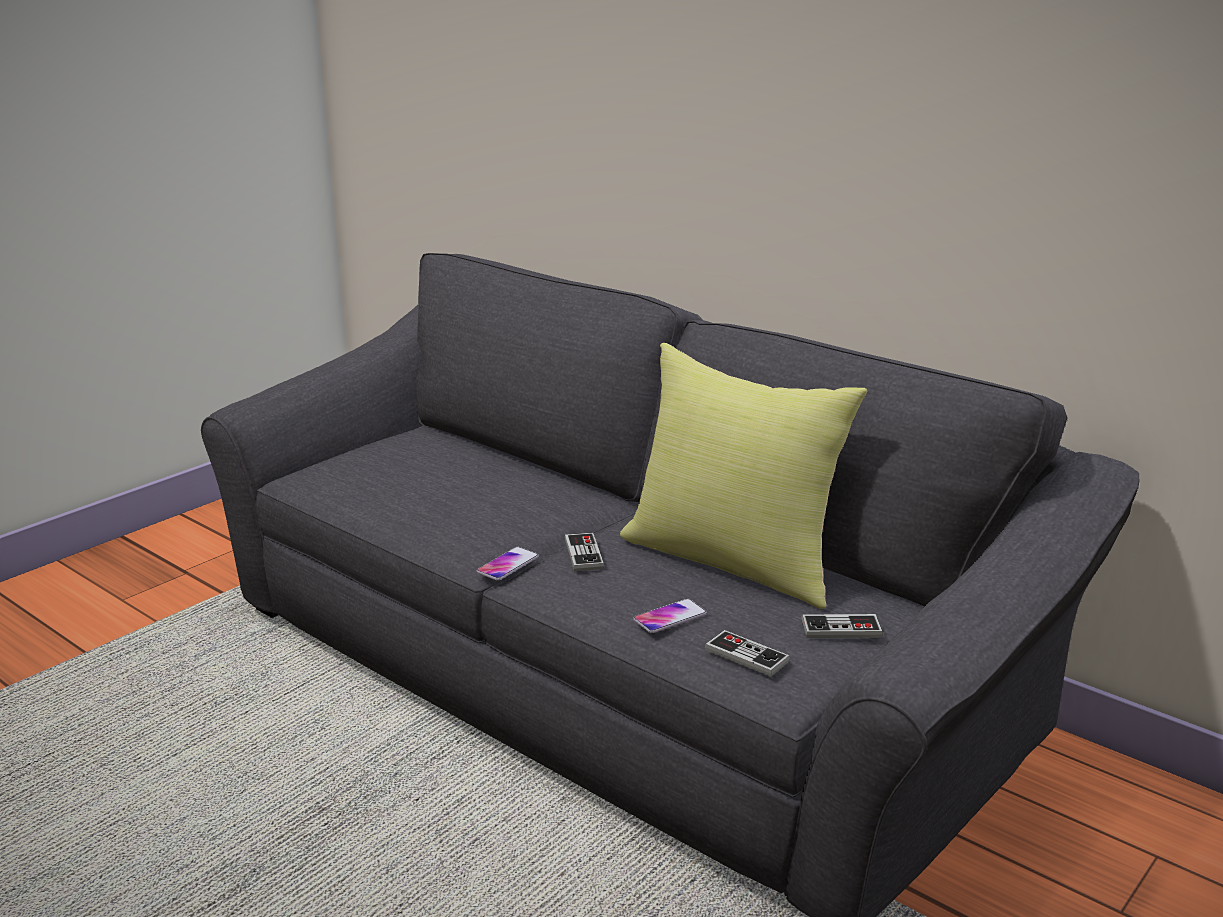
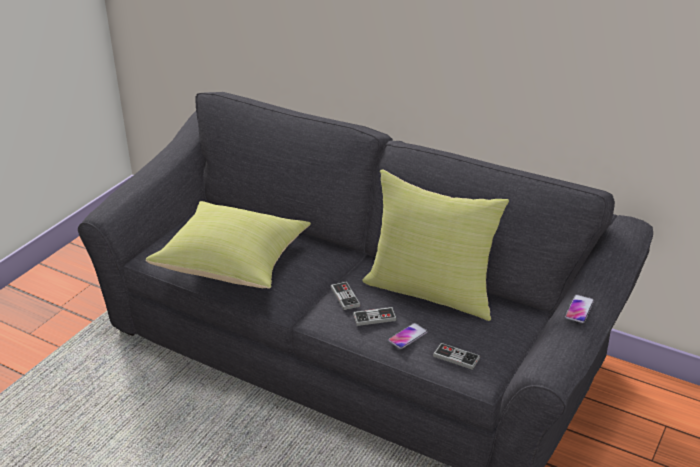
camera: 10 degrees left, 10 degrees up
phone [476,547,539,581] -> phone moved to [565,294,594,323]
game controller [801,614,883,638] -> game controller moved to [353,307,397,326]
none -> yellow pillow [146,201,311,289]

